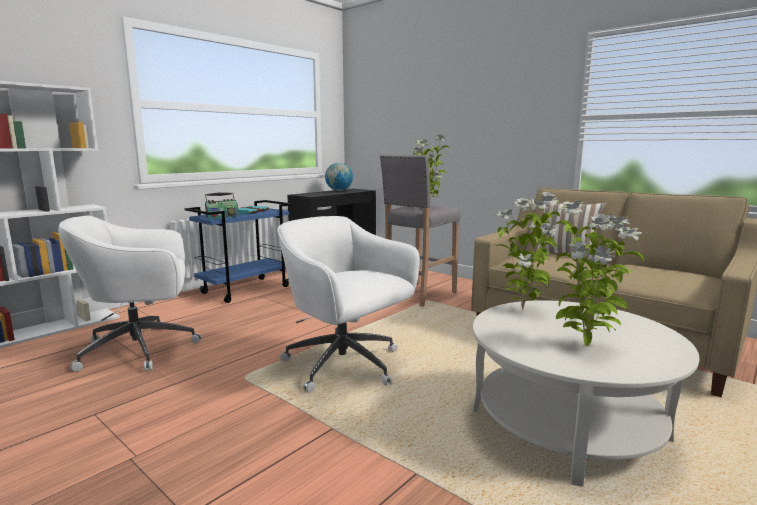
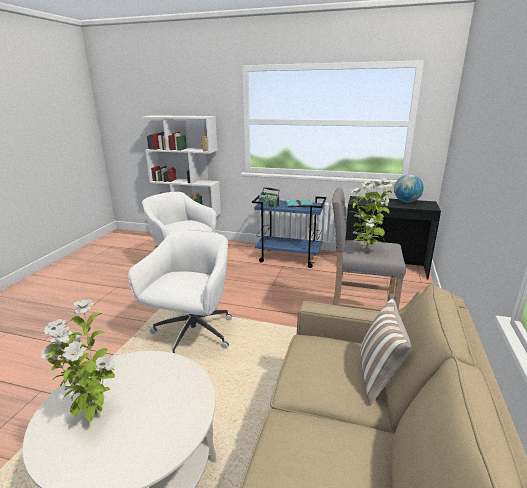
camera: 65 degrees right, 10 degrees up
potted plant [495,192,560,310] -> none

